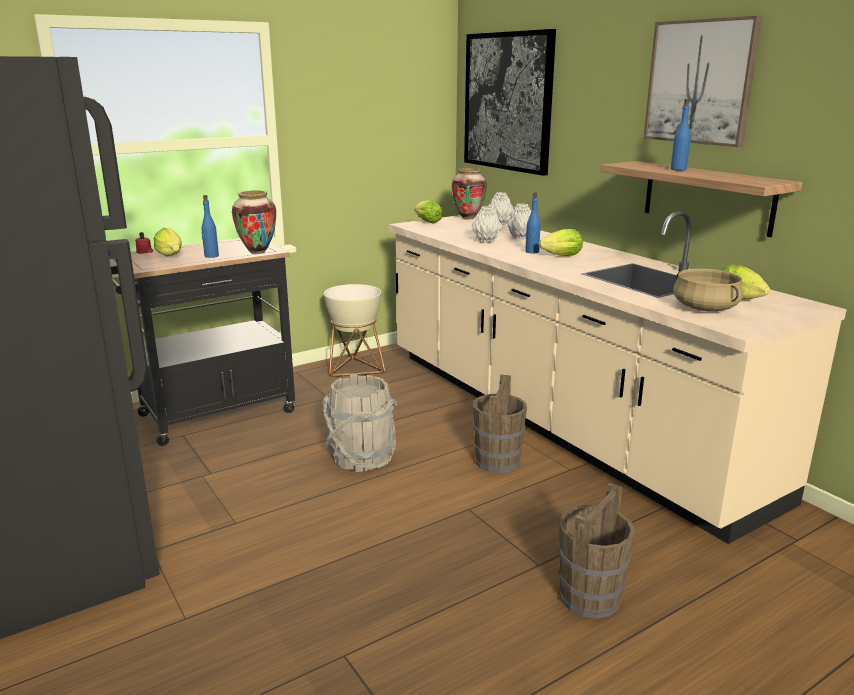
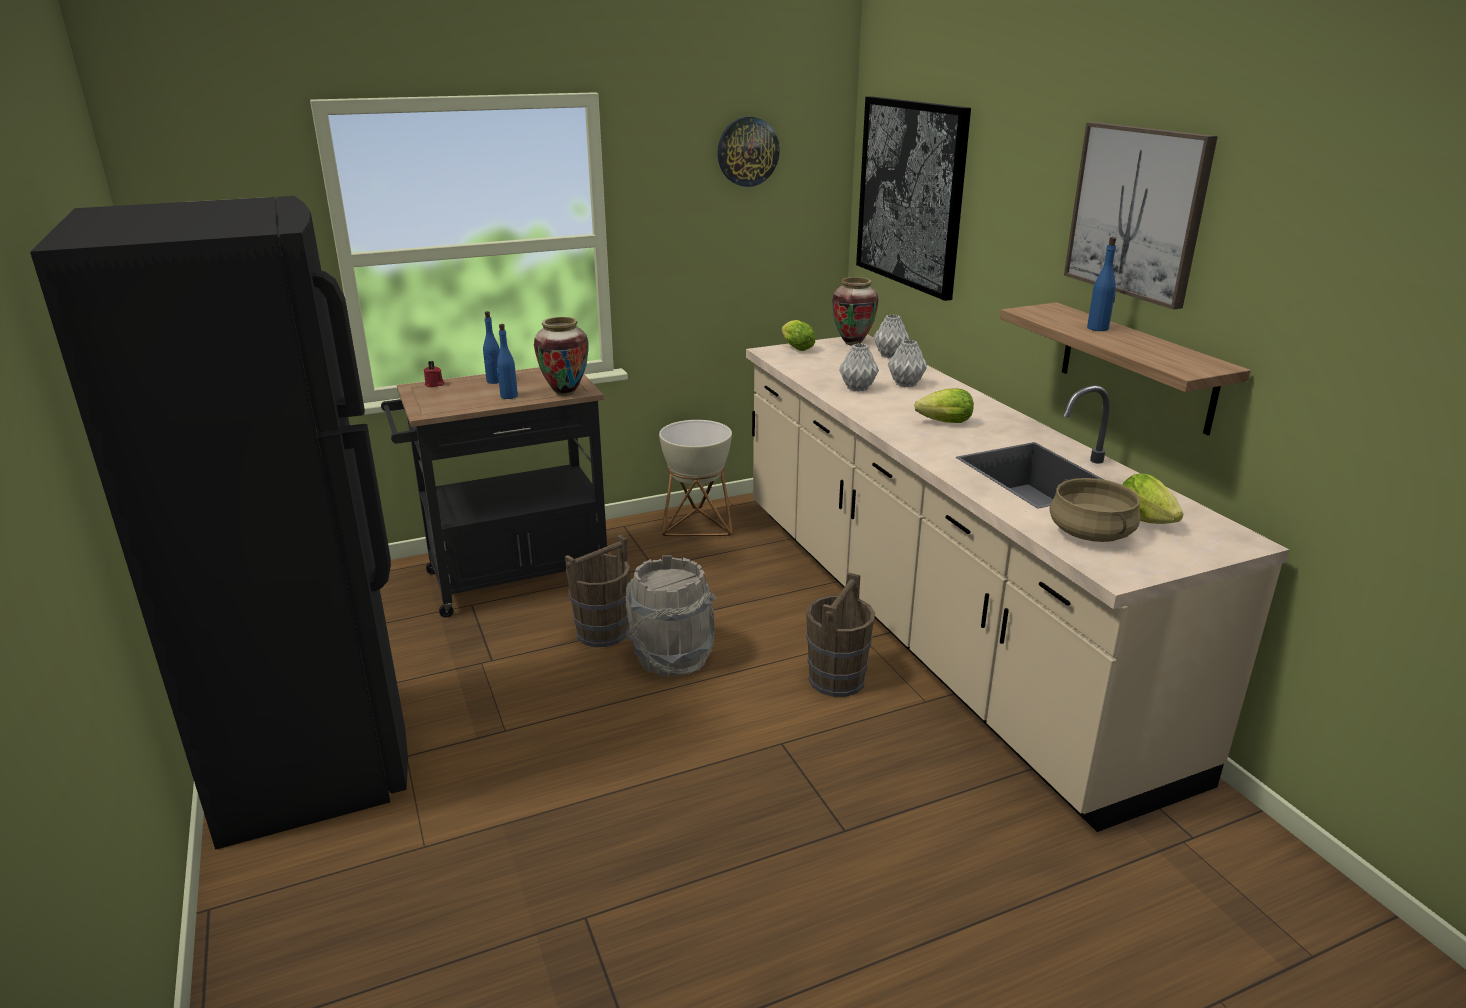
camera: 10 degrees right, 5 degrees up
lettuce [154,228,182,256] -> none
blue bottle [525,192,541,253] -> blue bottle moved to [483,311,500,384]
brown bucket [558,483,635,619] -> brown bucket moved to [565,535,630,647]
none -> wall clock [717,117,780,187]

